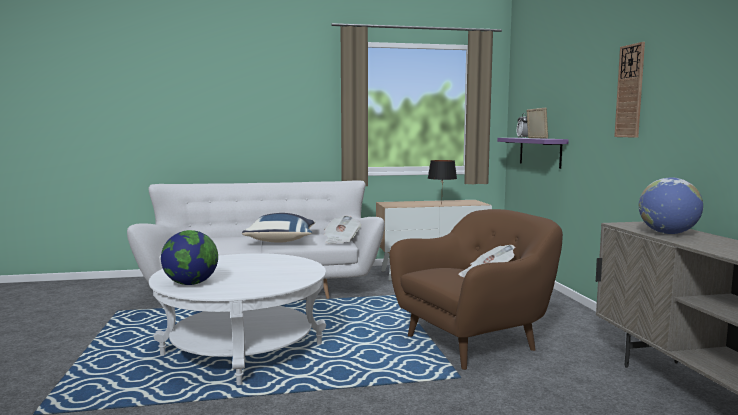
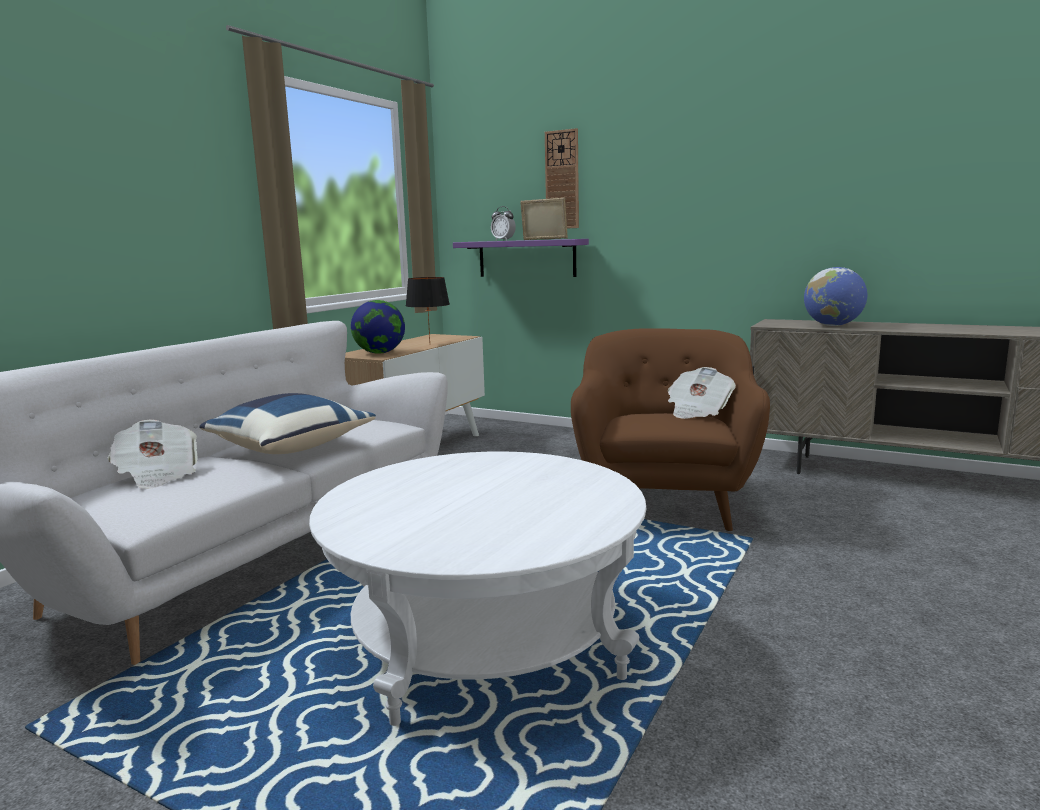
camera: 50 degrees left, 5 degrees up
globe [161,230,218,285] -> globe moved to [351,300,405,354]
newspaper [324,215,361,244] -> newspaper moved to [108,420,198,489]
wall clock [614,42,645,138] -> wall clock moved to [545,128,579,228]

